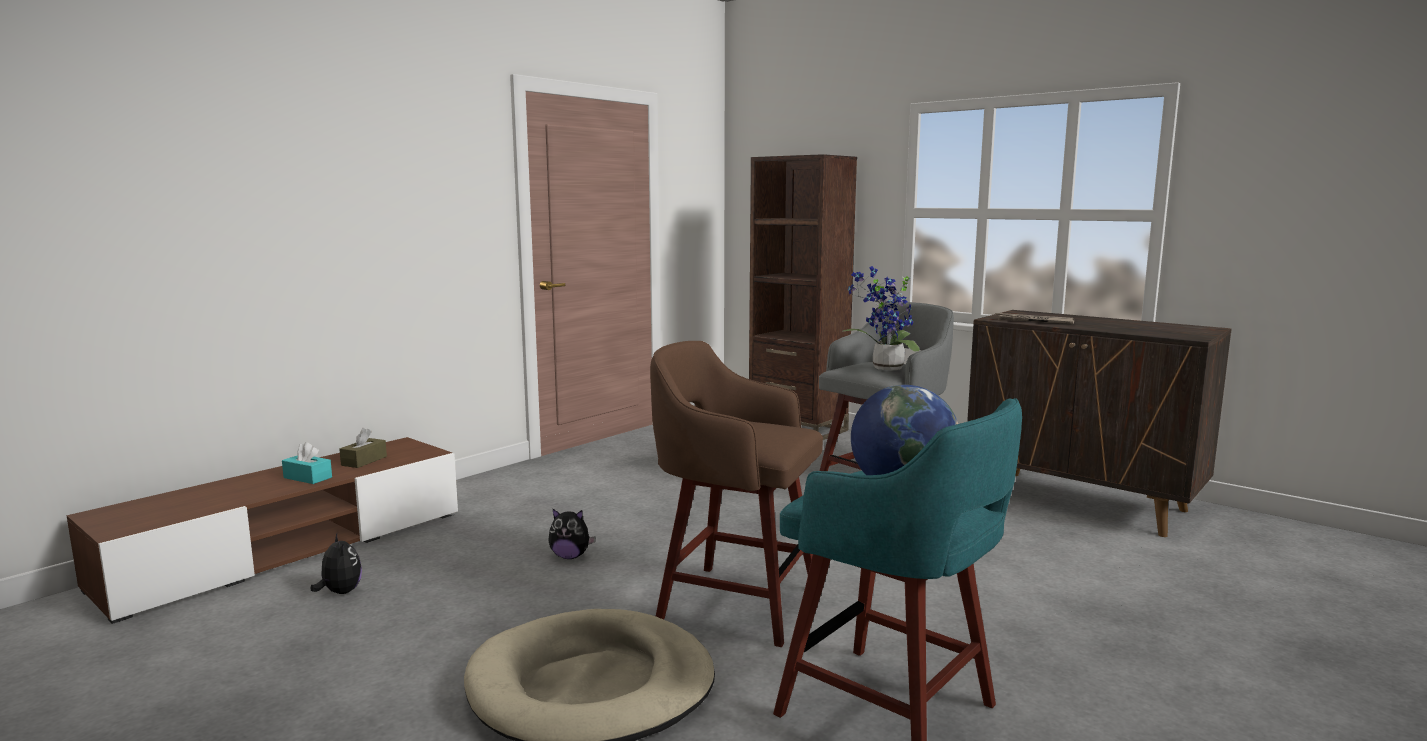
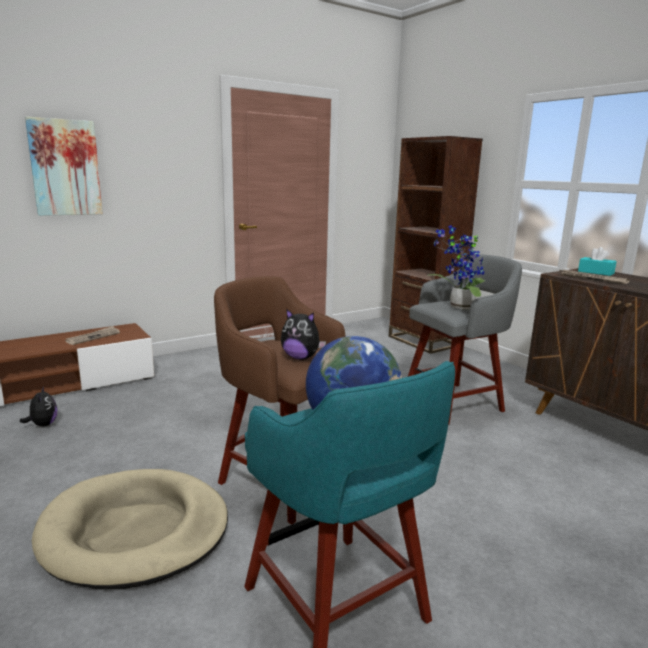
camera: 15 degrees right, 5 degrees up
turquoise tissue box [282,442,332,484] -> turquoise tissue box moved to [578,247,617,276]
brown tissue box [339,428,387,468] -> newspaper [65,326,120,345]
plush toy [548,509,596,559] -> plush toy moved to [281,309,326,360]
none -> picture [25,117,103,216]

